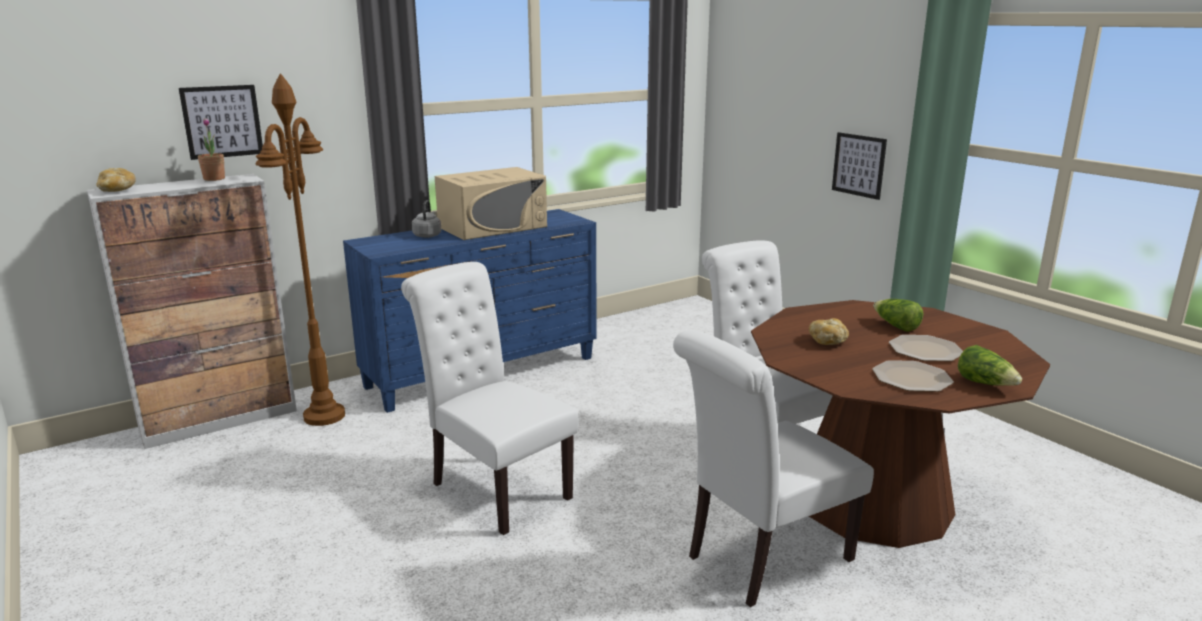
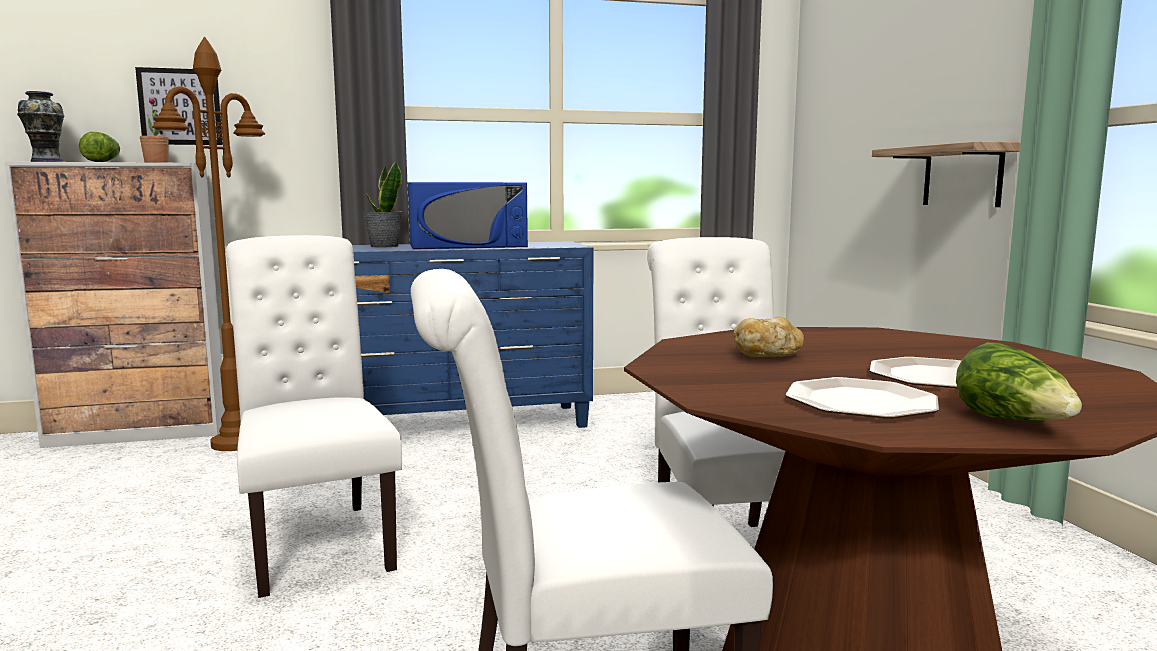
camera: 20 degrees right, 10 degrees down
bread [96,168,136,192] -> vase [17,91,64,162]
grey kettle [412,200,441,238] -> potted plant [363,161,402,247]
beige microwave [435,167,547,240] -> blue microwave [408,182,528,249]
picture [832,132,887,200] -> shelf [872,141,1021,207]
lettuce [873,299,923,332] -> lettuce moved to [79,132,120,162]

